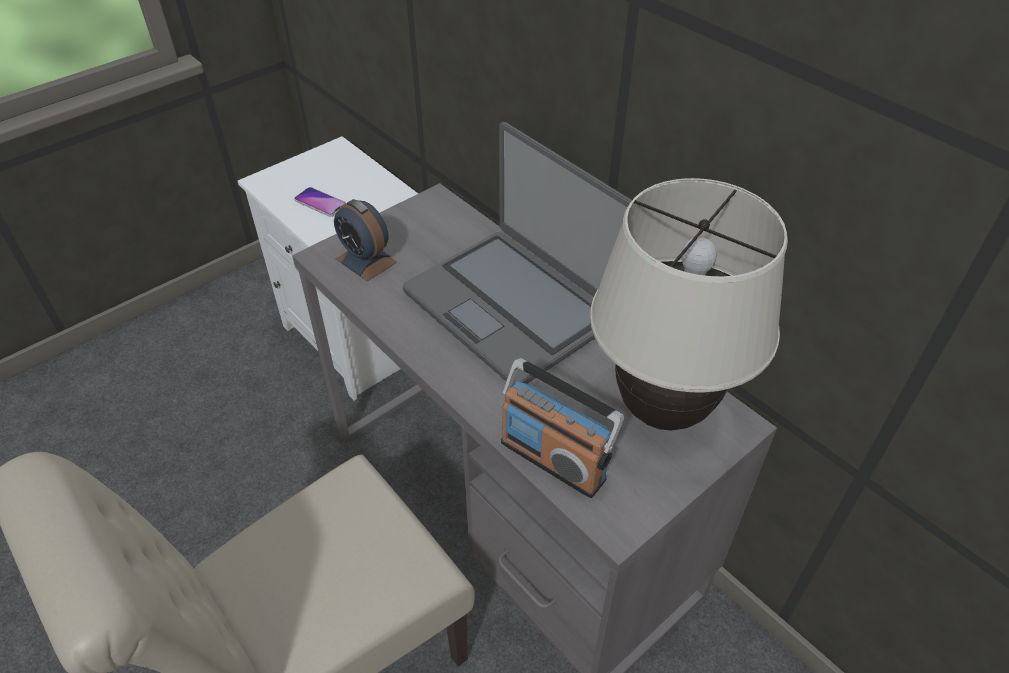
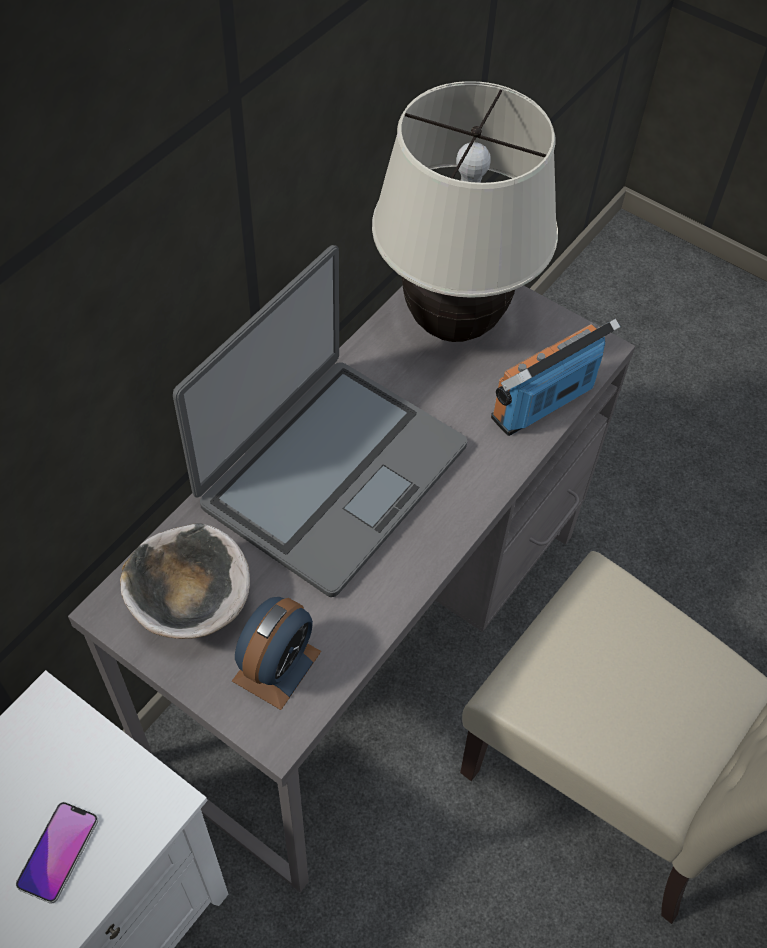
camera: 105 degrees left, 10 degrees up
radio [501,358,624,498] -> radio turned 150 degrees counterclockwise [491,319,620,436]
none -> bowl [120,523,250,639]

